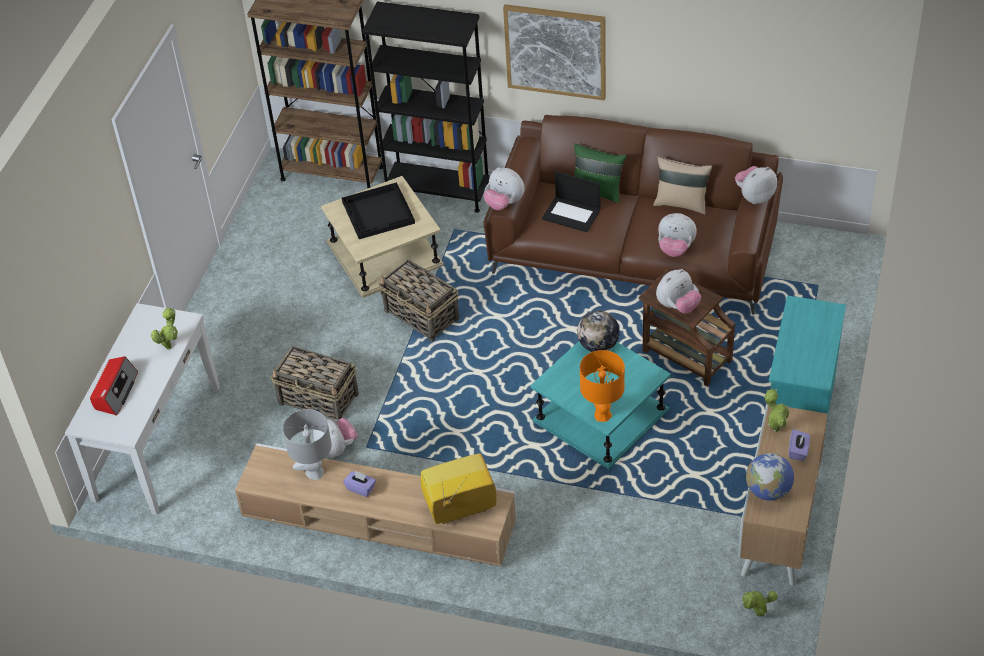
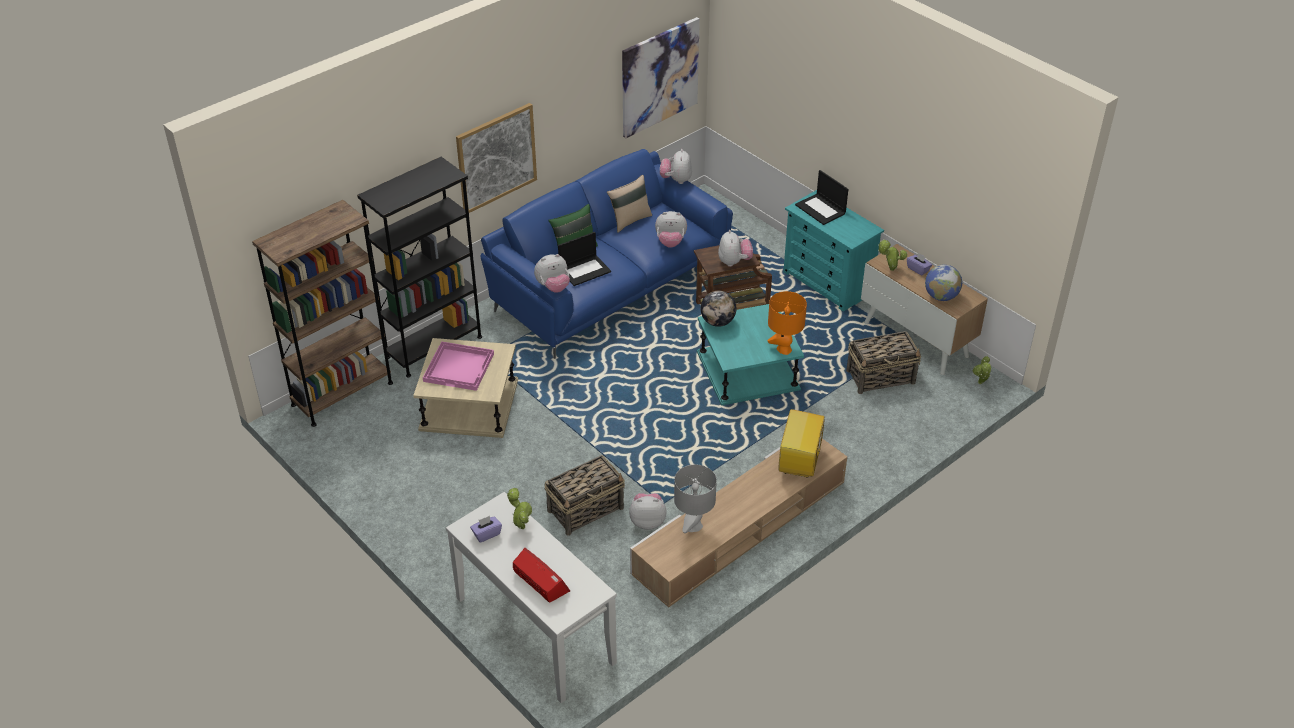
camera: 60 degrees left, 5 degrees down
black tray [342,182,415,239] -> pink tray [423,341,494,391]
purple tissue box [343,471,376,497] -> purple tissue box moved to [470,516,502,543]
basket [378,259,459,342] -> basket moved to [846,331,921,394]
brown sofa [483,115,783,315] -> blue sofa [481,149,733,359]
plush toy [658,213,697,257] -> plush toy turned 45 degrees clockwise [655,211,687,248]
none -> picture [622,17,700,138]
none -> laptop [795,170,848,225]

